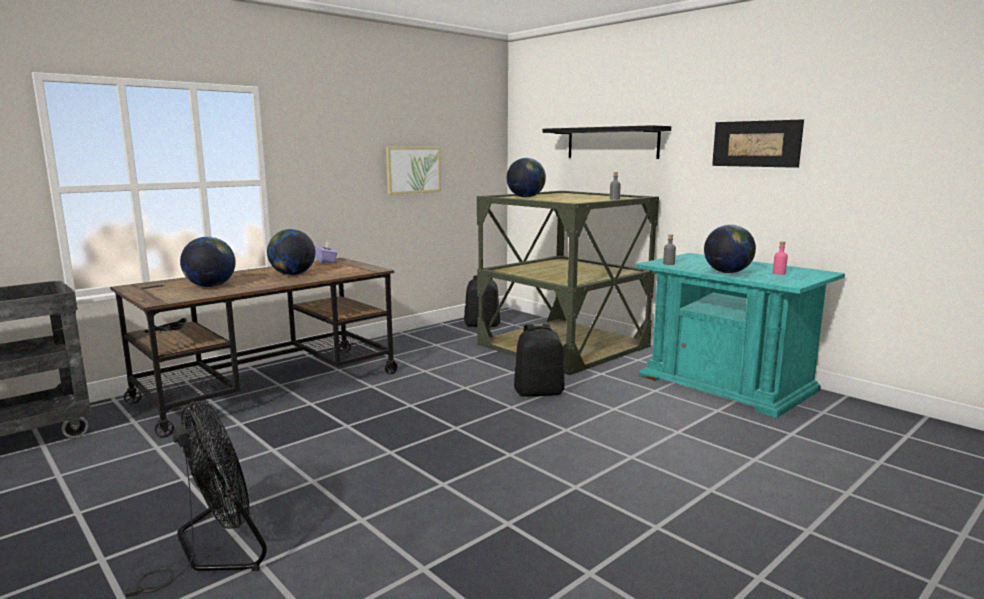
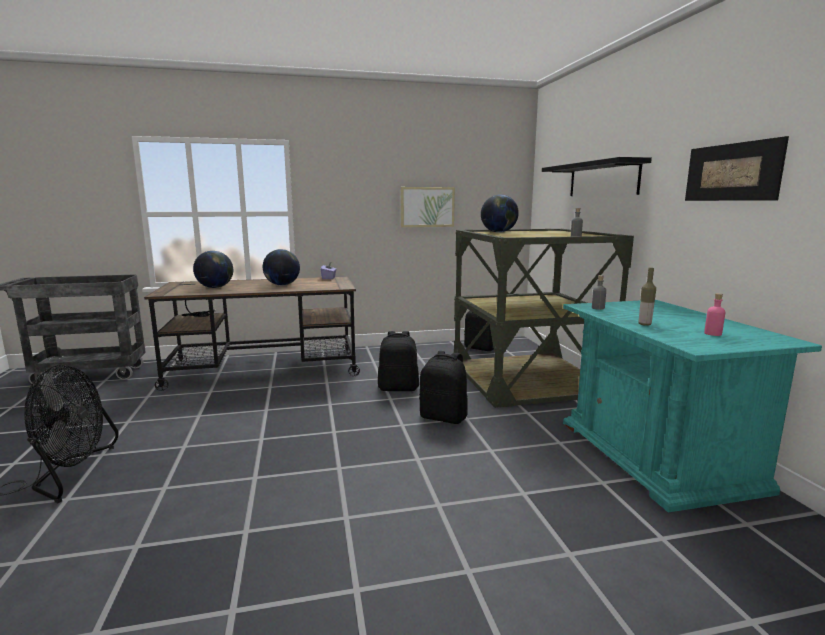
camera: 30 degrees right, 0 degrees up
globe [704,225,756,273] -> bottle [639,268,656,326]
none -> black backpack [378,331,419,391]

